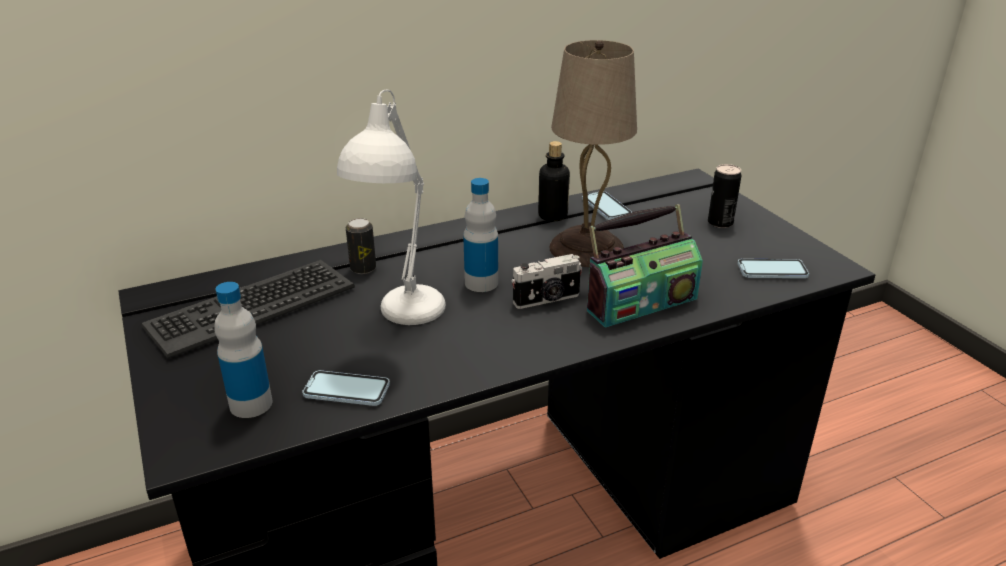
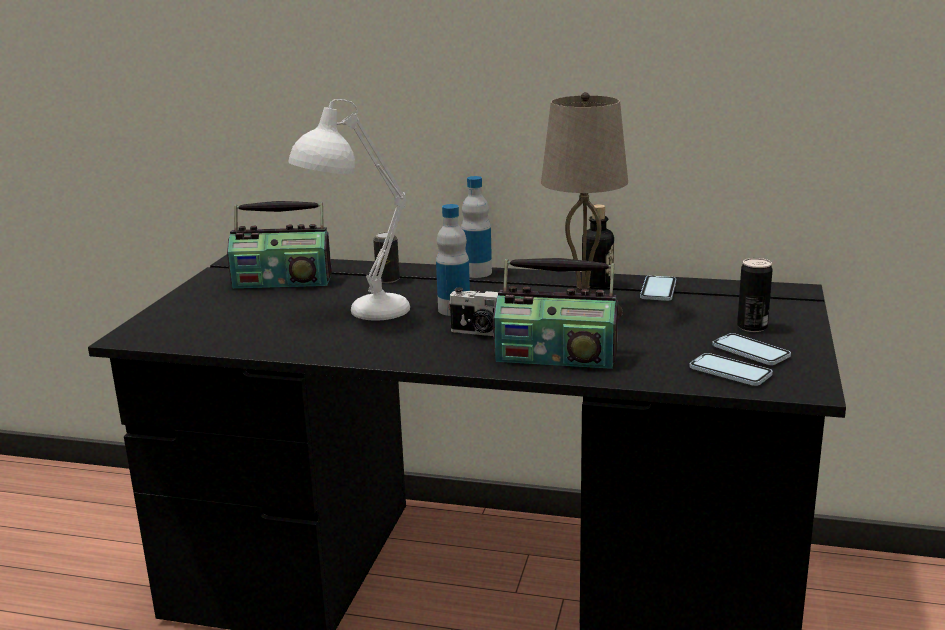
camera: 40 degrees right, 10 degrees down
keyboard [141,260,355,359] -> radio [227,201,332,288]
bottle [214,282,272,418] -> bottle moved to [461,176,492,278]
phone [302,370,390,406] -> phone moved to [712,333,791,365]

